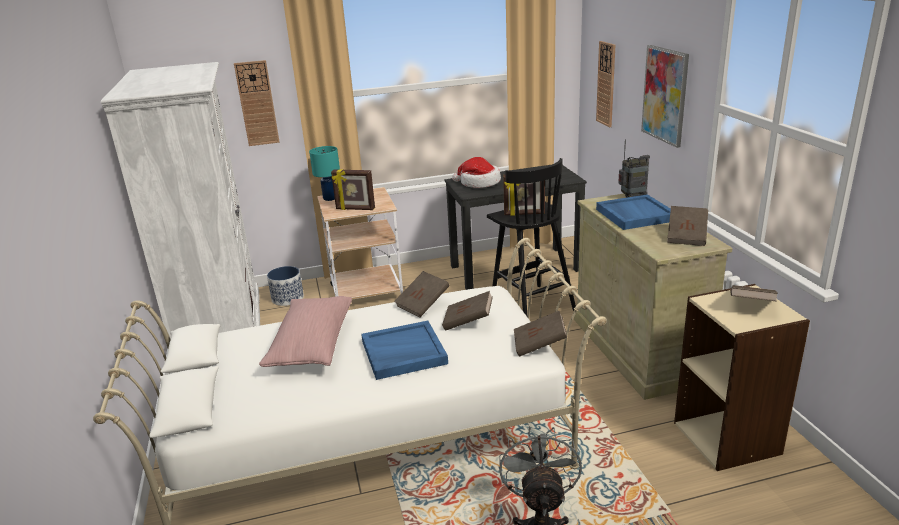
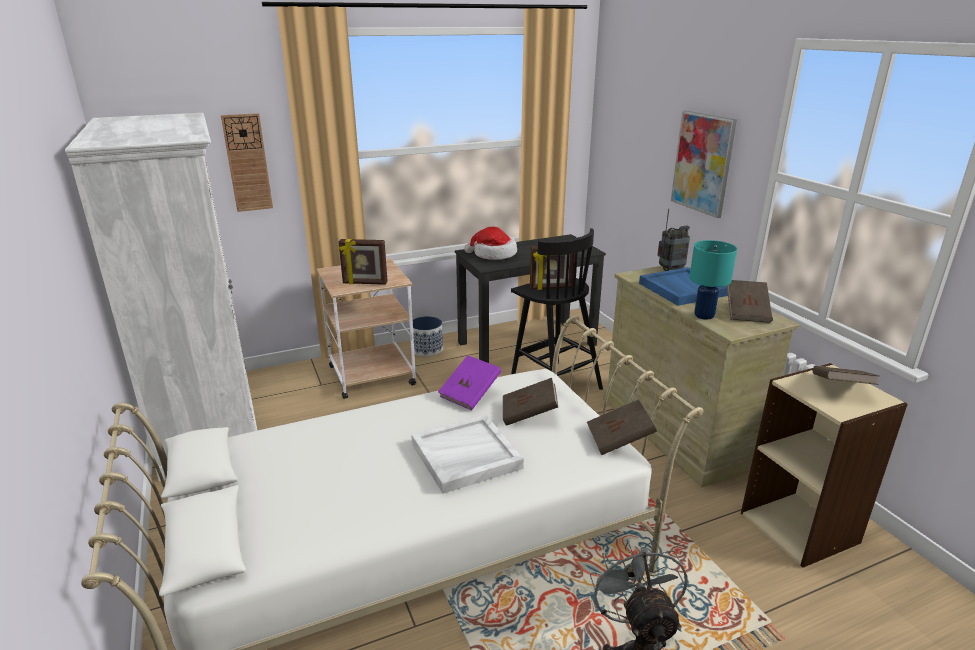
camera: 10 degrees left, 0 degrees up
pink pillow [259,296,352,367] -> none
planter [267,266,304,306] -> planter moved to [410,316,443,356]
turquoise table lamp [309,146,340,201] -> turquoise table lamp moved to [689,240,737,320]
blue tray [361,321,448,380] -> white tray [411,415,524,494]
brown book [394,271,449,317] -> purple book [438,355,501,411]
wall clock [596,41,616,127] -> none

